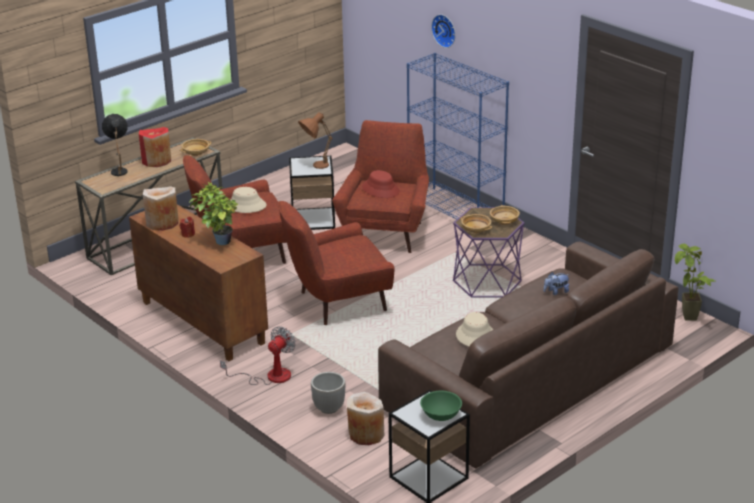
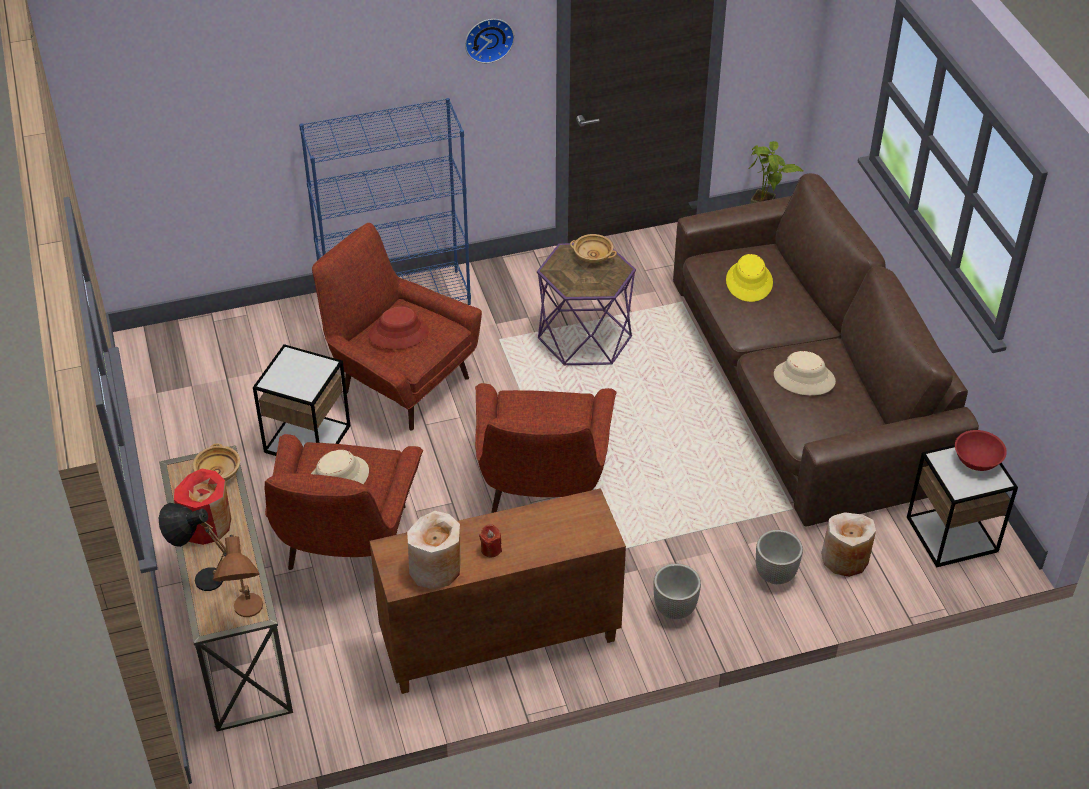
camera: 65 degrees left, 15 degrees up
potted plant [189,182,238,245] -> none
fan [220,327,296,385] -> planter [653,564,701,619]
brown table lamp [298,112,332,169] -> brown table lamp moved to [213,535,263,617]
green bowl [420,391,462,421] -> red bowl [955,430,1007,471]
wall clock [431,14,456,48] -> wall clock moved to [465,19,514,63]
beige bowl [461,214,492,233] -> none
plush toy [543,272,570,295] -> yellow hat [726,254,773,302]

